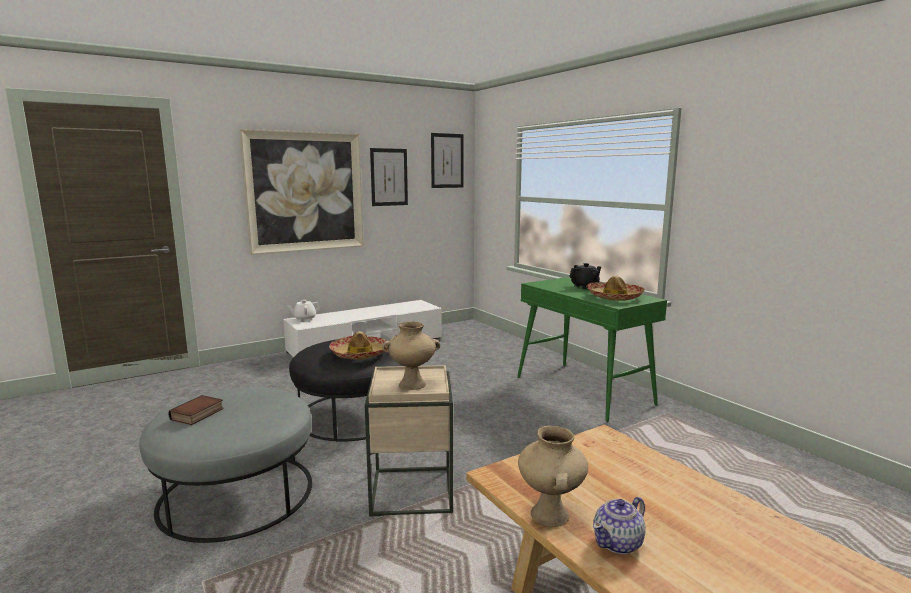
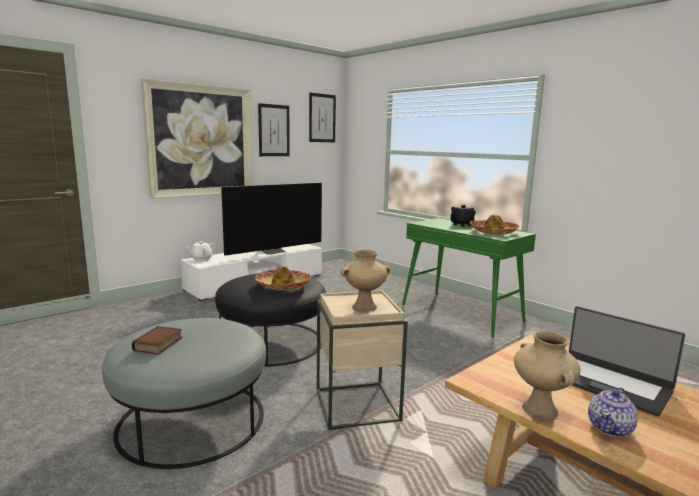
camera: 10 degrees left, 0 degrees up
none -> television [221,183,322,256]
none -> laptop [569,306,685,416]

